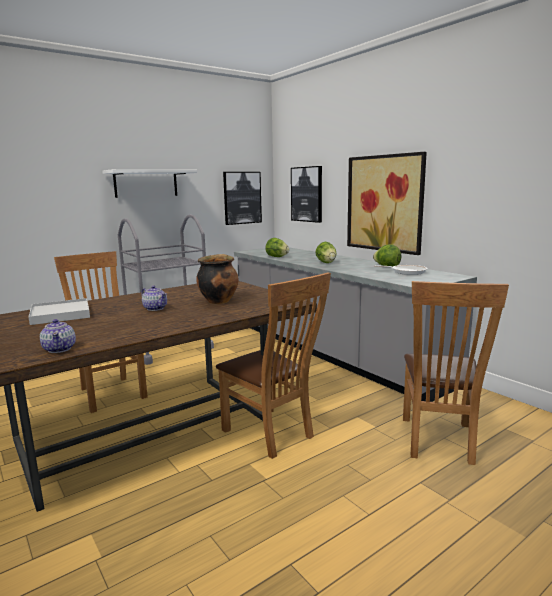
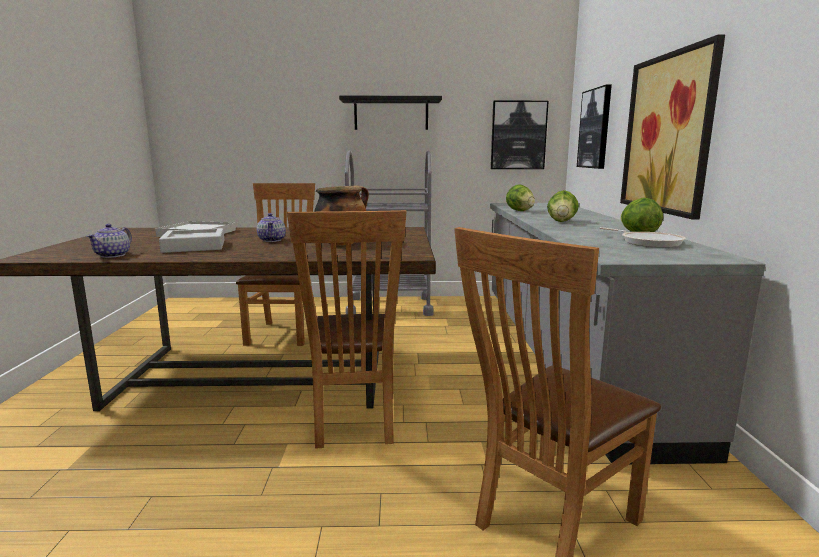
camera: 35 degrees right, 0 degrees up
white shelf [102,169,197,198] -> black shelf [339,96,442,130]
none -> grey tray [159,228,224,253]

